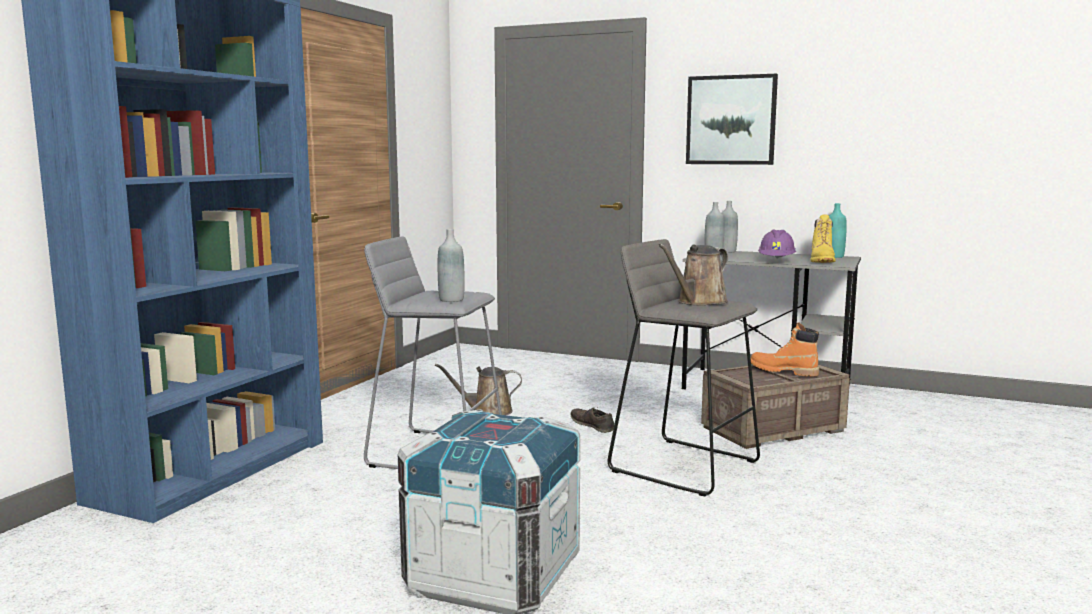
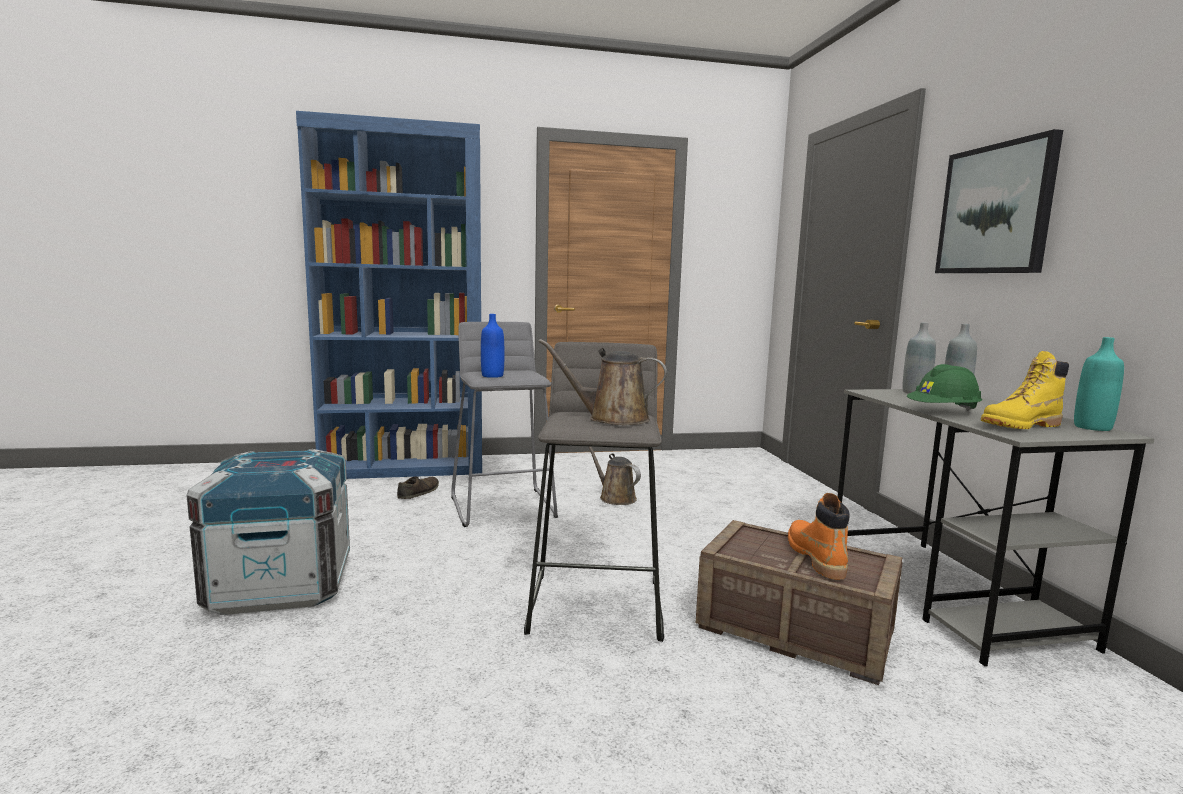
camera: 55 degrees right, 0 degrees up
grey bottle [438,229,465,302] -> blue bottle [481,314,504,378]
brown shoe [570,408,614,433] -> brown shoe moved to [397,476,439,499]
purple hard hat [758,229,796,259] -> green hard hat [907,364,982,411]

